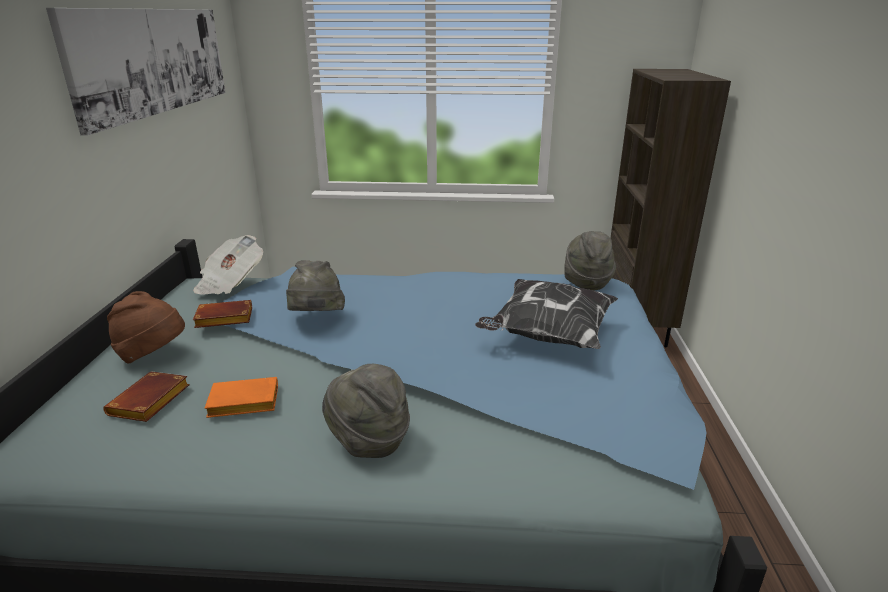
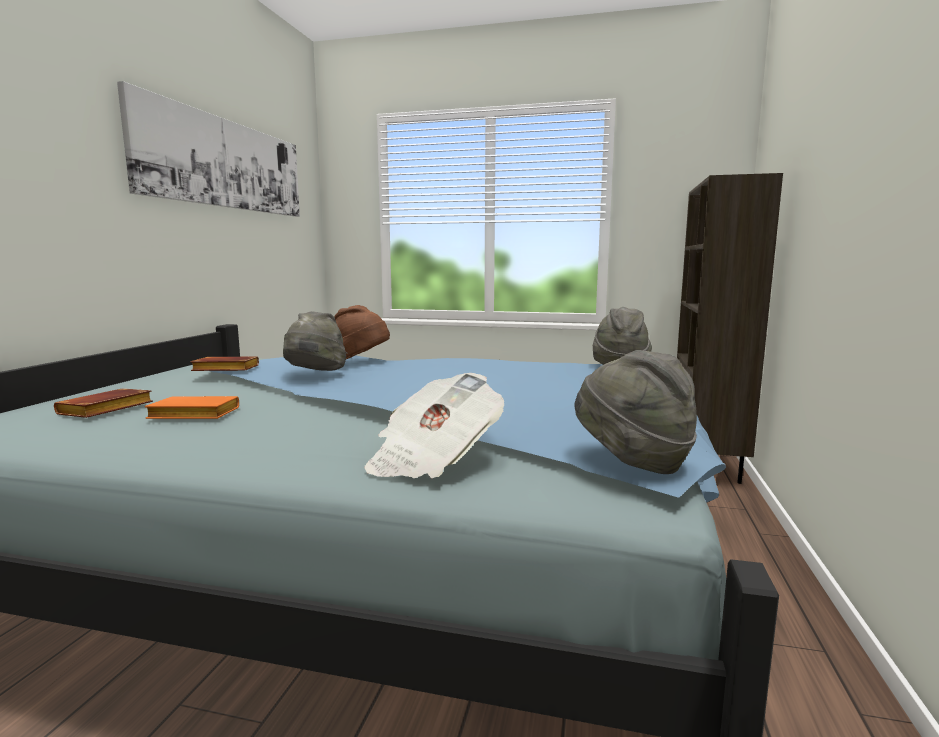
camera: 10 degrees right, 15 degrees down
brown hat [107,291,185,363] -> brown hat moved to [334,305,390,359]
newspaper [193,235,263,295] -> newspaper moved to [364,373,504,478]
grey hat [322,364,410,458] -> grey hat moved to [574,350,697,474]
pillow [475,279,618,349] -> none

